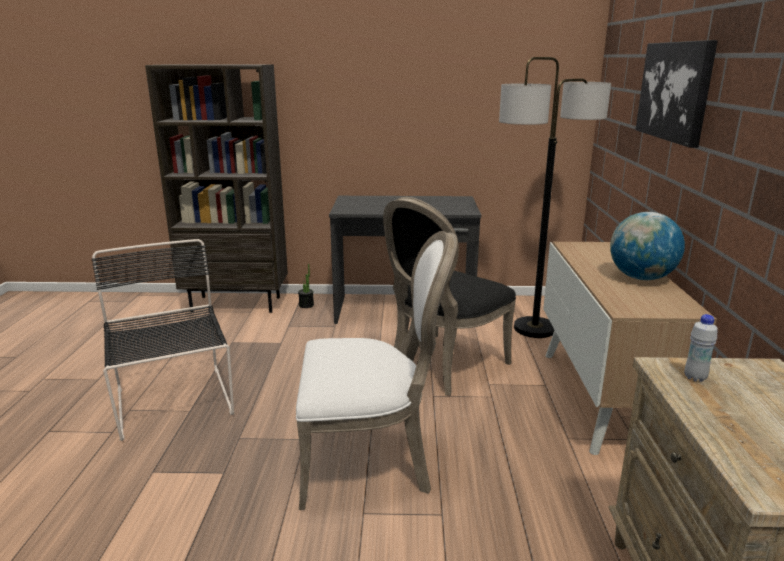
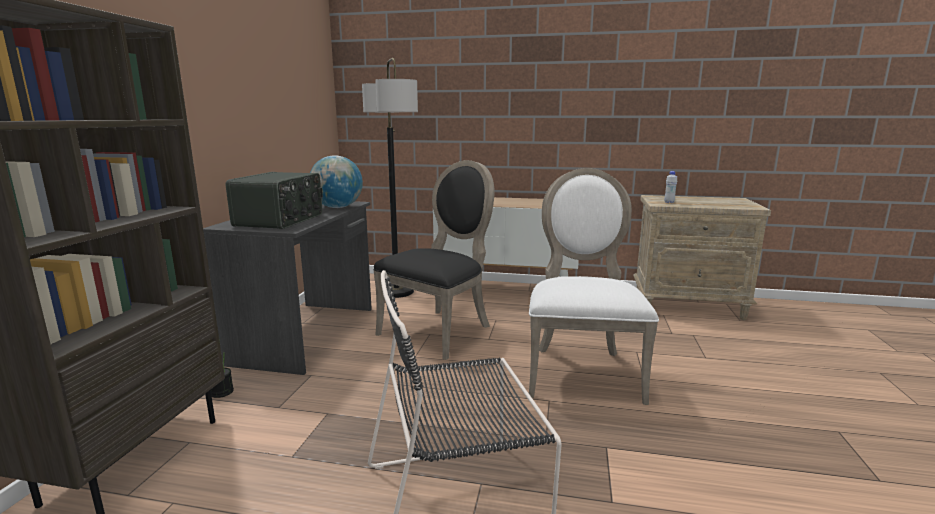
camera: 80 degrees left, 5 degrees down
black chair [383,197,516,396] -> black chair turned 105 degrees counterclockwise [373,160,495,360]
globe [610,212,685,280] -> globe moved to [310,155,363,208]
picture [635,40,718,148] -> none
none -> radio [226,172,323,229]

